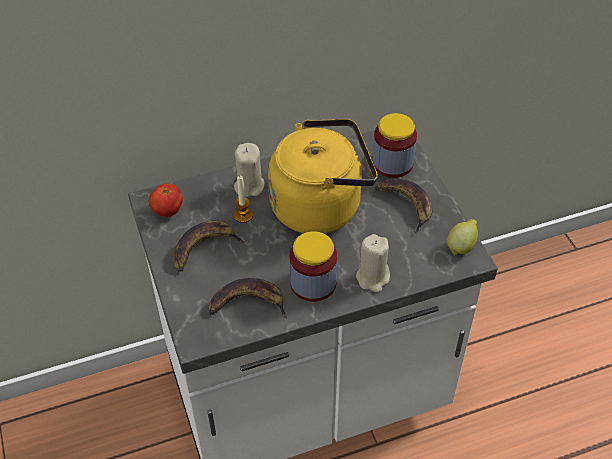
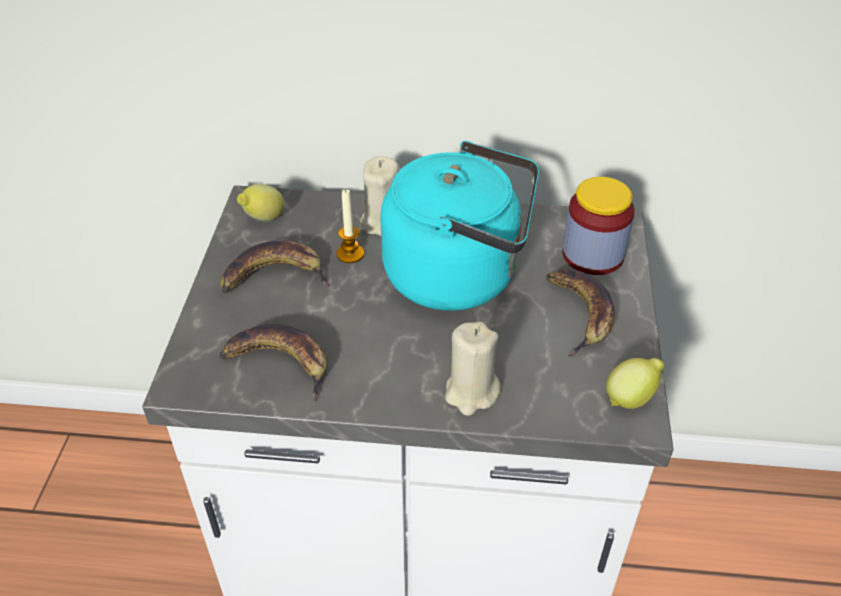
camera: 25 degrees right, 5 degrees down
tomato [149,183,183,217] -> lemon [237,184,284,221]
yellow kettle [268,119,378,234] -> turquoise kettle [380,141,539,311]
jar [289,231,337,302] -> none

